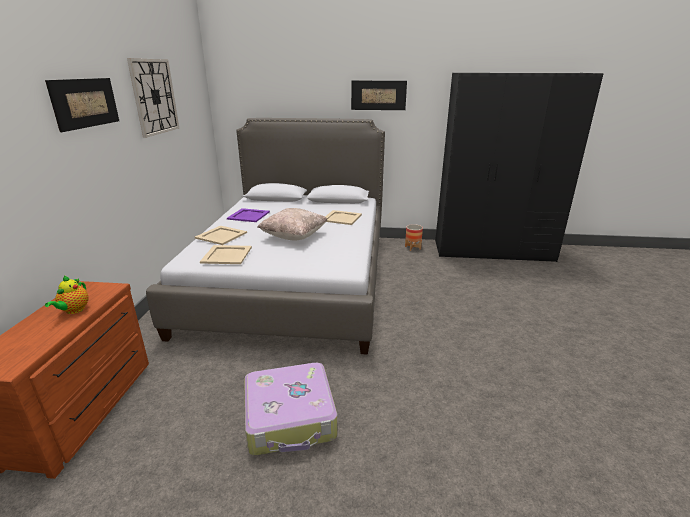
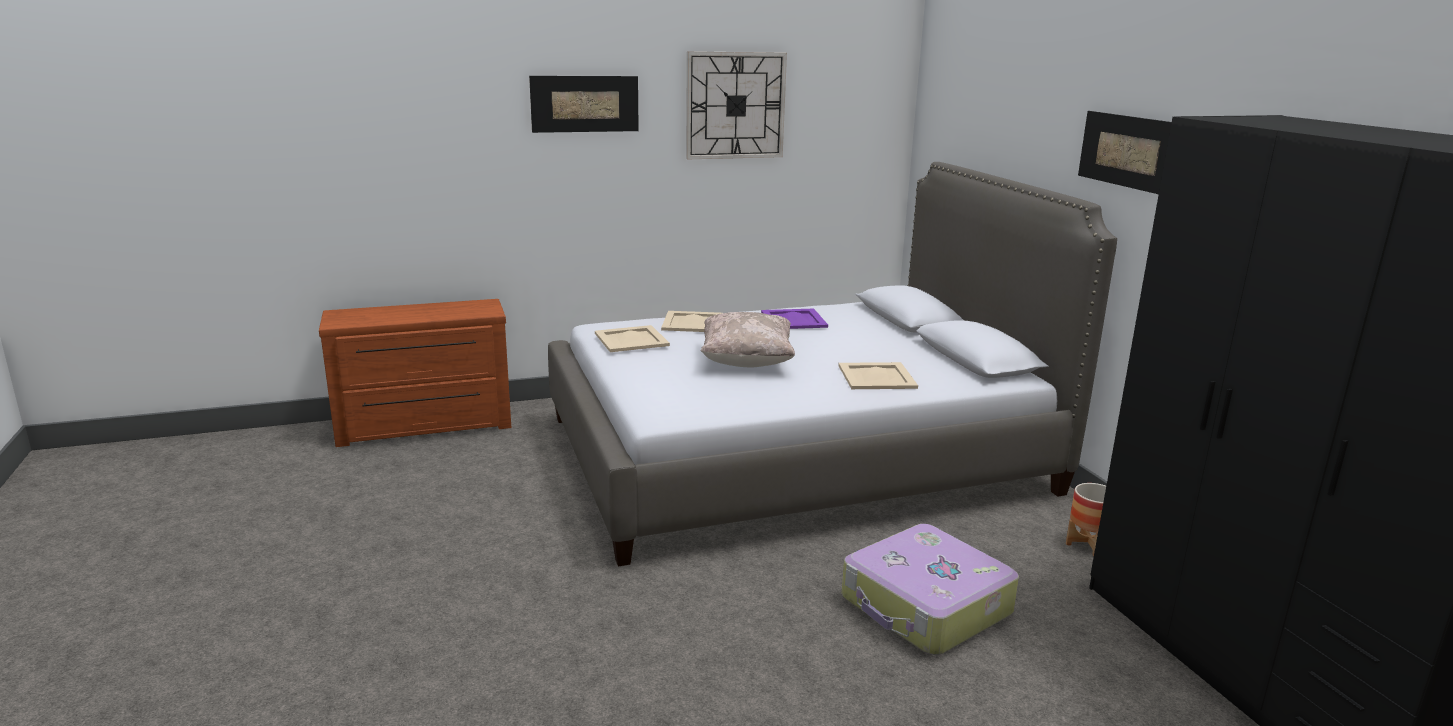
camera: 65 degrees right, 5 degrees down
teapot [45,276,89,314] -> none
suitcase [244,363,337,456] -> suitcase moved to [842,524,1019,655]

